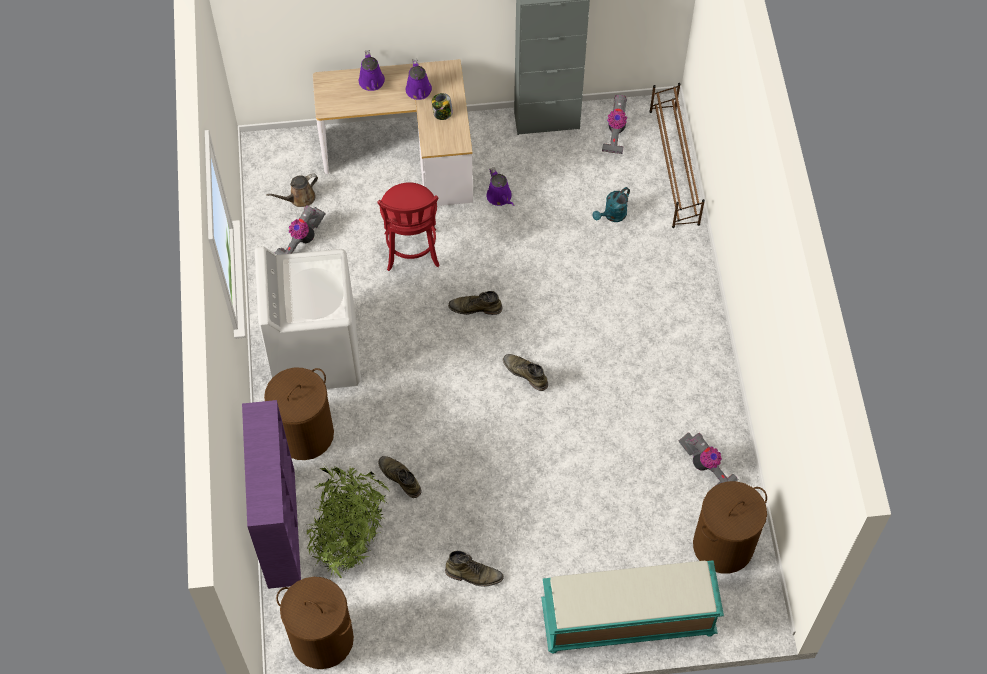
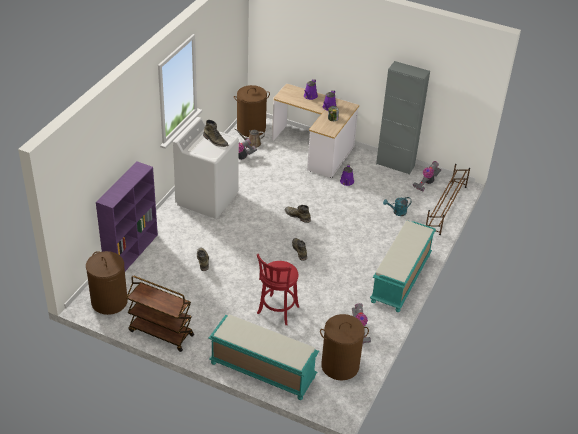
camera: 30 degrees right, 20 degrees down
brown laundry basket [264,367,334,460] -> brown laundry basket moved to [234,85,270,137]
potted plant [306,466,390,578] -> none
red stool [377,182,440,271] -> red stool moved to [257,254,299,325]
green boot [445,551,504,587] -> green boot moved to [203,120,228,147]
none -> brown cart [126,276,194,352]
none -> turquoise bench [370,220,436,312]

